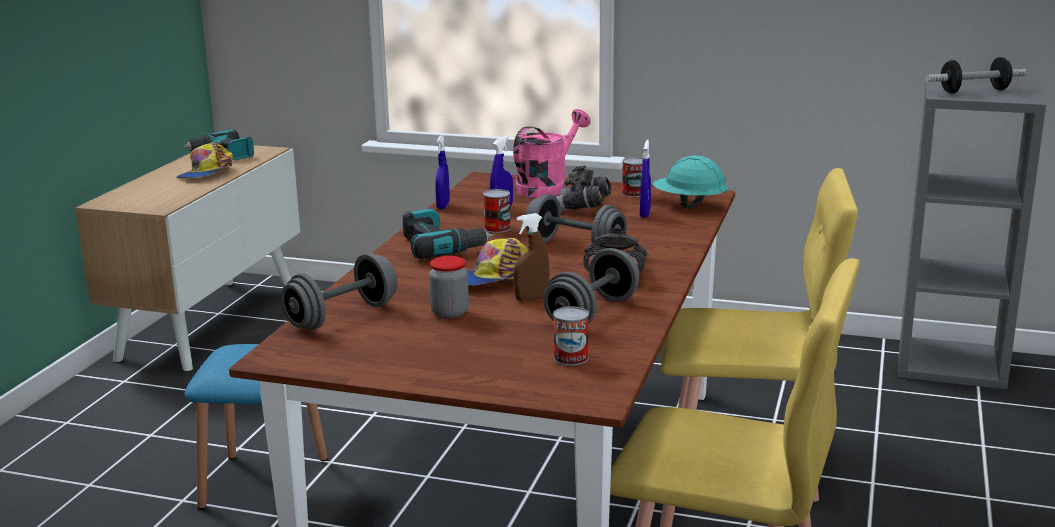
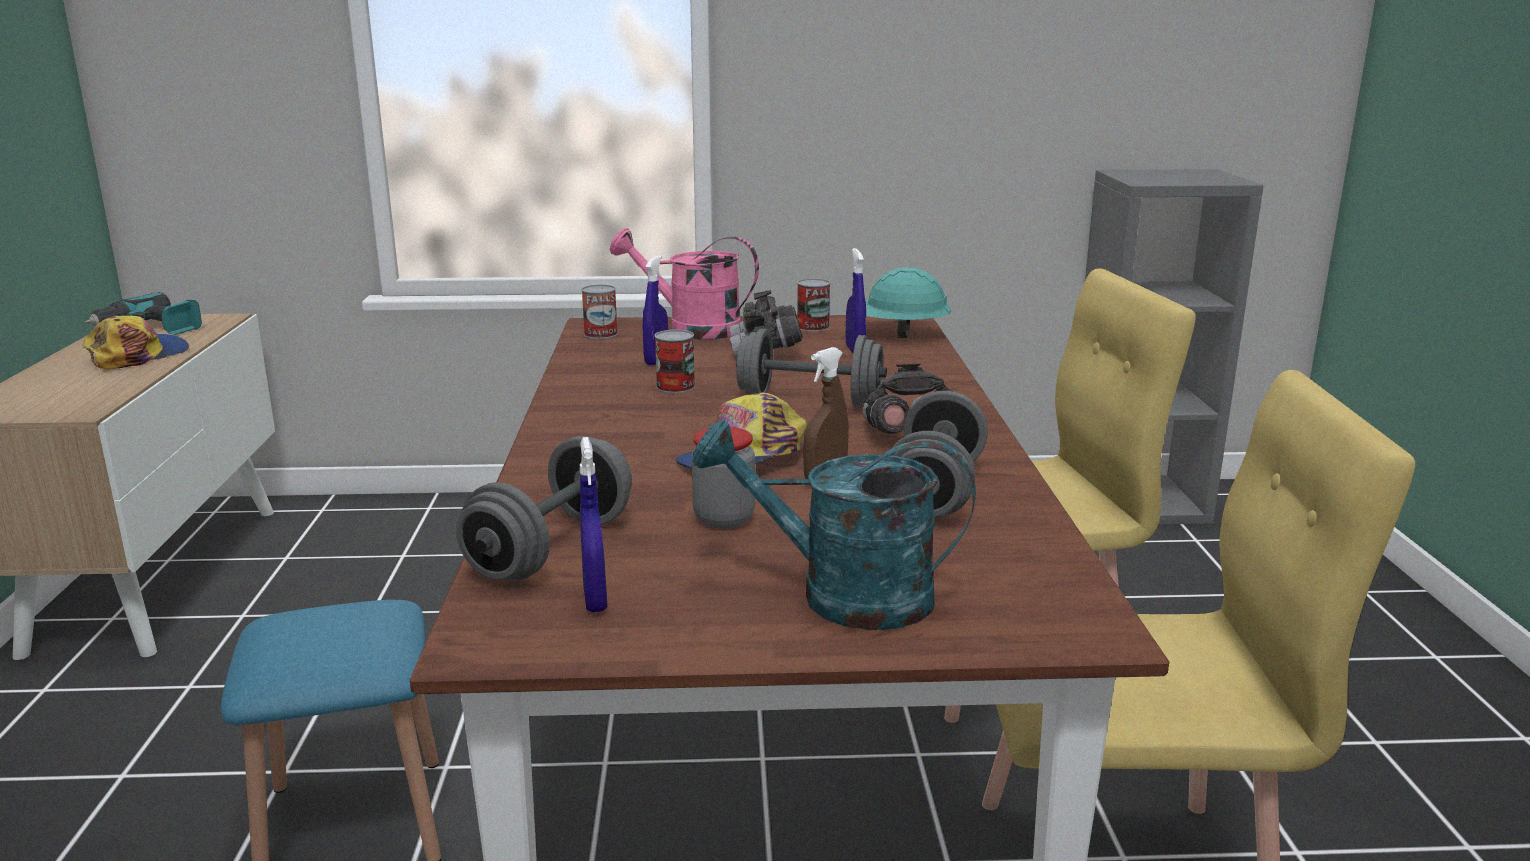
camera: 20 degrees left, 0 degrees up
cap [177,143,233,178] -> cap turned 150 degrees counterclockwise [82,316,189,369]
power drill [403,209,494,259] -> none
blue spray bottle [435,135,450,209] -> blue spray bottle moved to [580,437,607,613]
pink watering can [513,109,591,198] -> pink watering can turned 90 degrees counterclockwise [610,228,759,339]
can [553,306,589,366] -> can moved to [581,284,618,339]
dumbbell [925,57,1027,93] -> none
none -> turquoise watering can [692,420,976,630]

